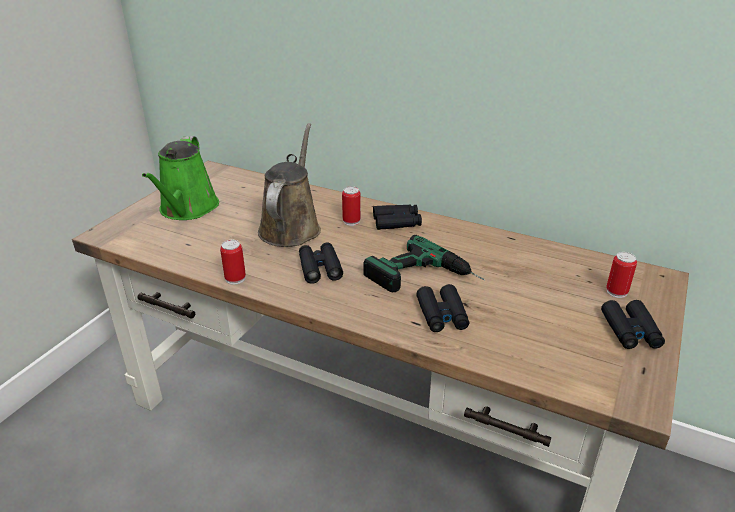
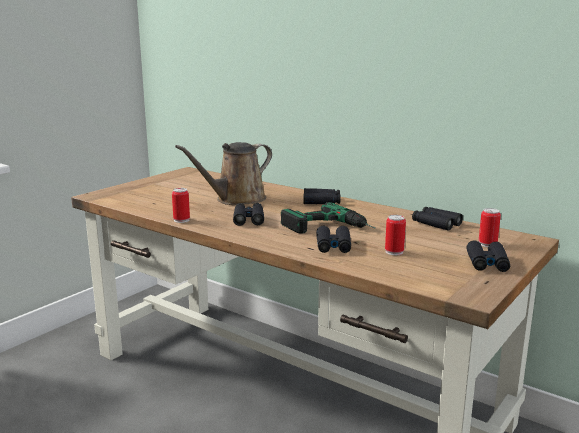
camera: 10 degrees right, 15 degrees down
green watering can [142,136,219,220] -> none
brown watering can [258,123,321,247] -> brown watering can turned 150 degrees counterclockwise [175,142,272,205]
can [342,186,361,226] -> can moved to [385,215,406,255]
none -> black binoculars [412,207,463,231]

